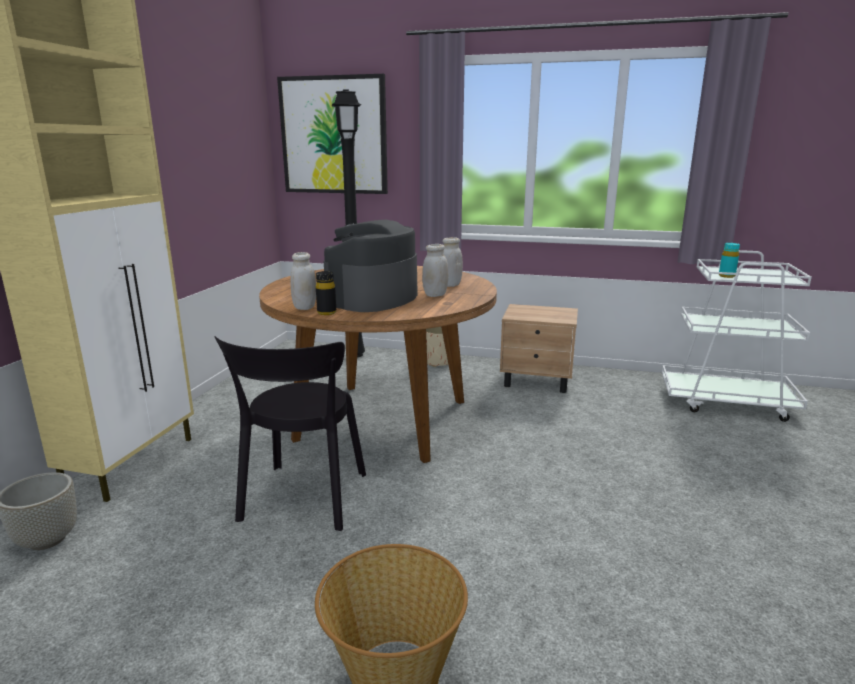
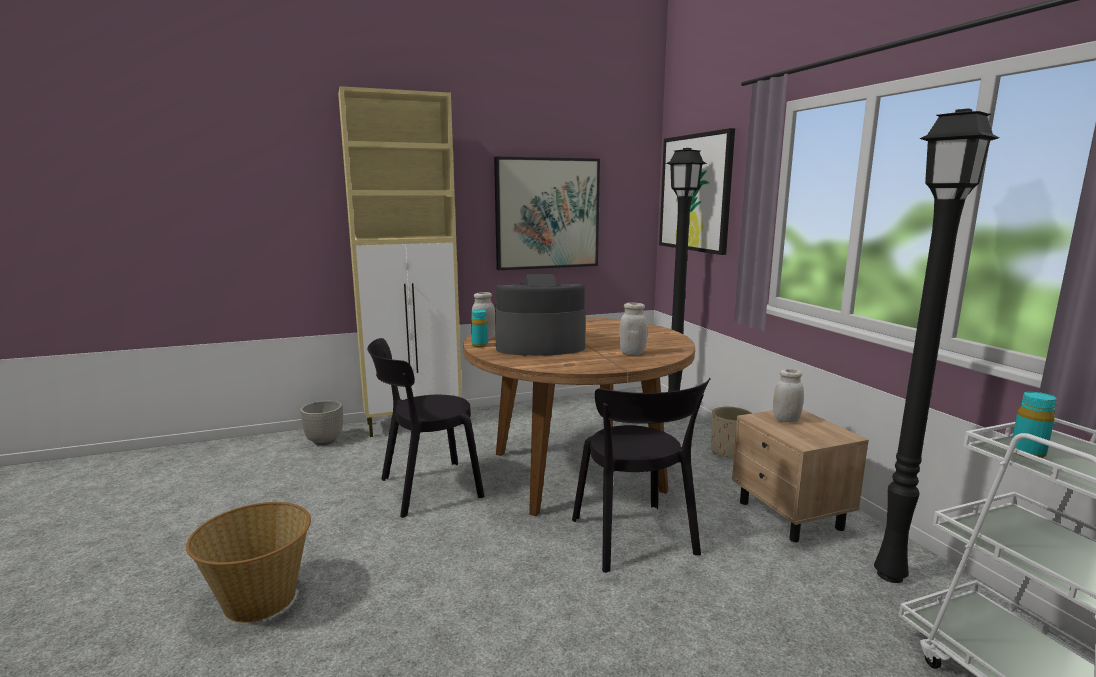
camera: 55 degrees right, 5 degrees down
black bottle [316,271,336,315] -> turquoise bottle [471,310,488,347]
white jar [422,244,448,297] -> white jar moved to [773,369,804,423]
none -> picture [494,157,600,270]
none -> black chair [572,378,711,573]
none -> black floor lamp [874,108,999,583]

